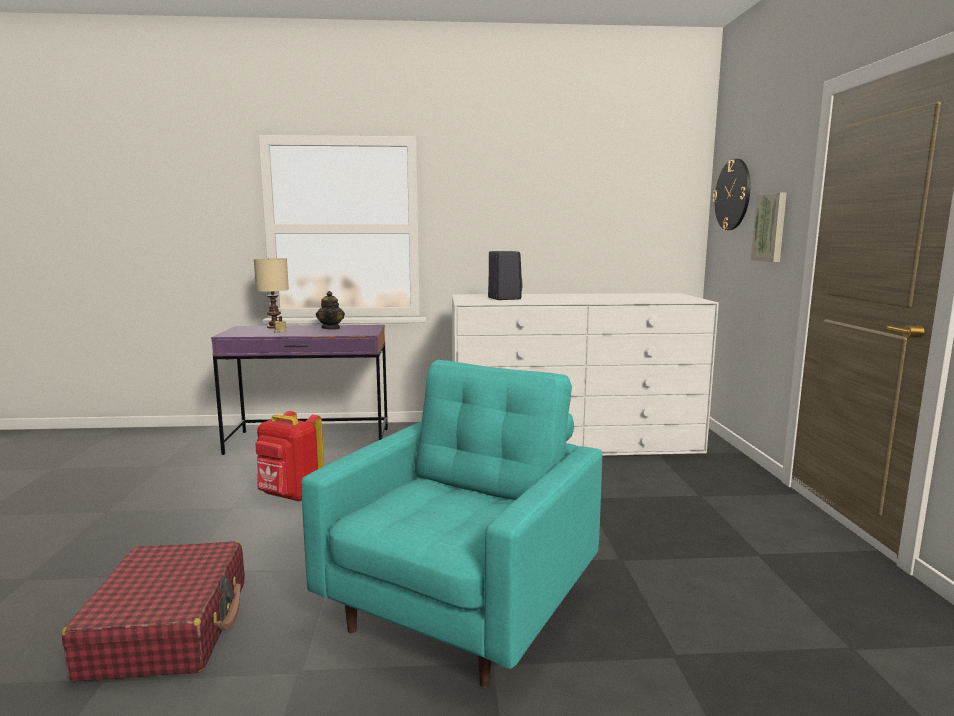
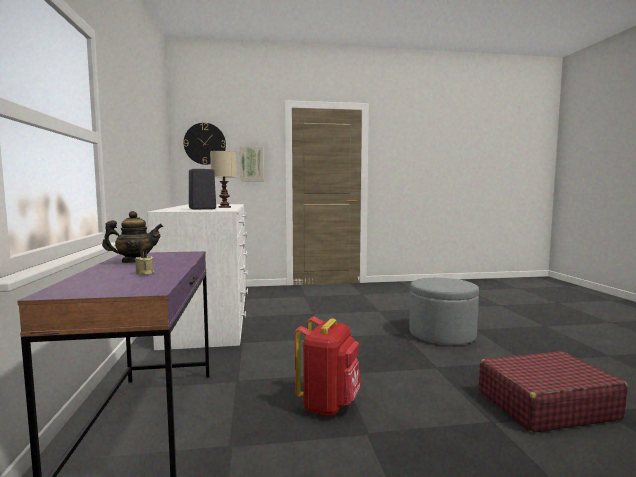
camera: 95 degrees left, 5 degrees down
beige table lamp [254,258,289,329] -> beige table lamp moved to [210,151,237,208]
turquoise armchair [301,360,602,688] -> grey ottoman [409,278,479,345]

